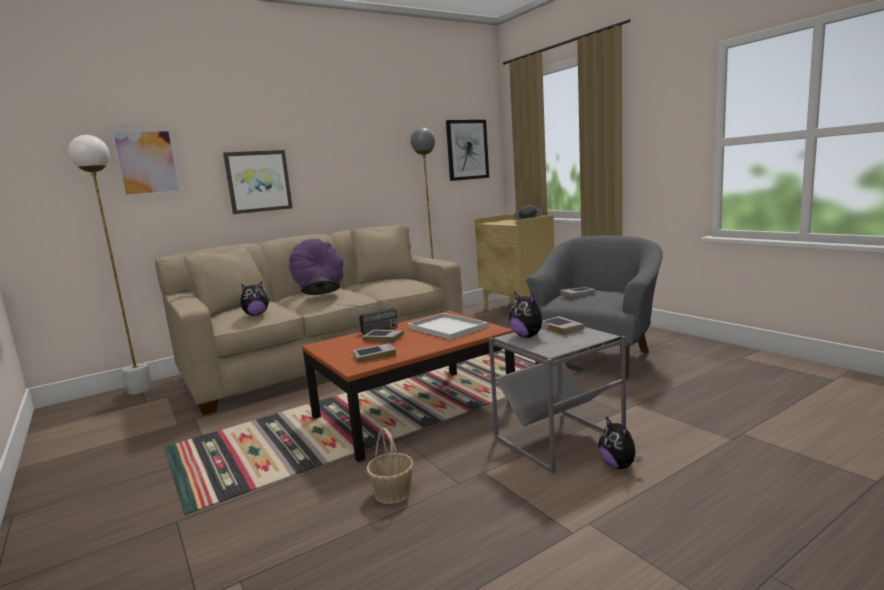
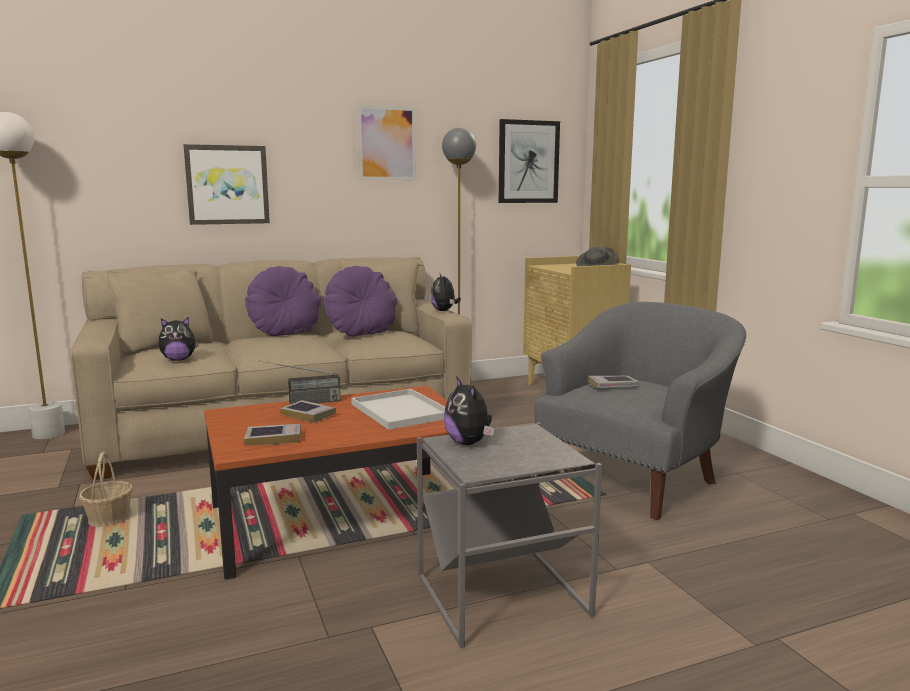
camera: 10 degrees right, 0 degrees up
picture [109,128,183,198] -> picture moved to [357,105,416,180]
grey hat [301,277,340,295] -> none
basket [366,428,414,504] -> basket moved to [79,452,133,527]
book [542,316,585,335] -> none
plush toy [598,417,642,469] -> plush toy moved to [430,274,461,311]
none -> purple pillow [323,266,397,337]

